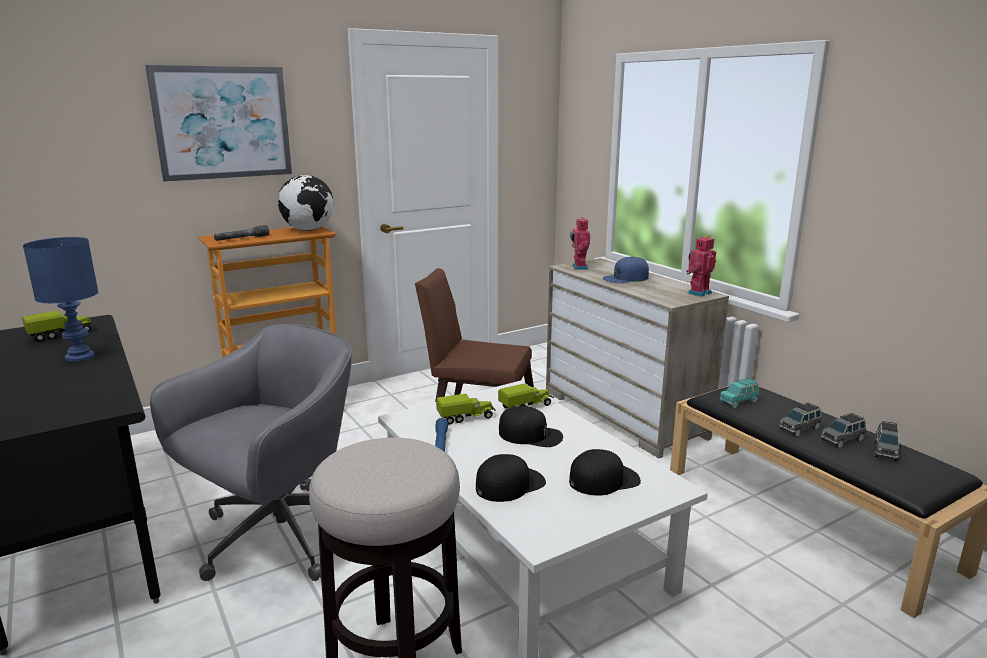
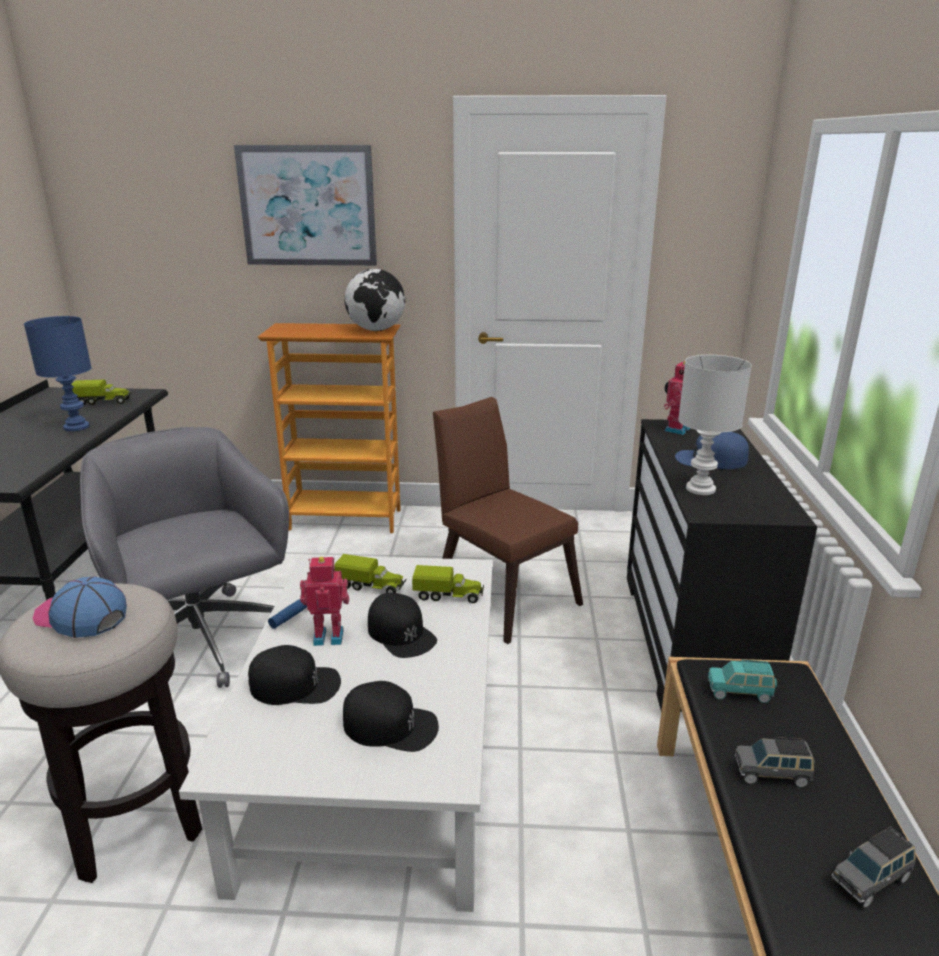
camera: 35 degrees right, 5 degrees up
grey office chair [150,324,352,581] -> grey office chair turned 105 degrees counterclockwise [80,427,289,688]
grey flashlight [214,225,269,241] -> none
beige dresser [546,258,729,458] -> black dresser [627,419,817,712]
toy robot [686,236,716,297] -> toy robot moved to [300,557,349,646]
grey toy car [821,413,866,448] -> none
none -> cap [33,577,127,638]
none -> white table lamp [678,355,752,495]

